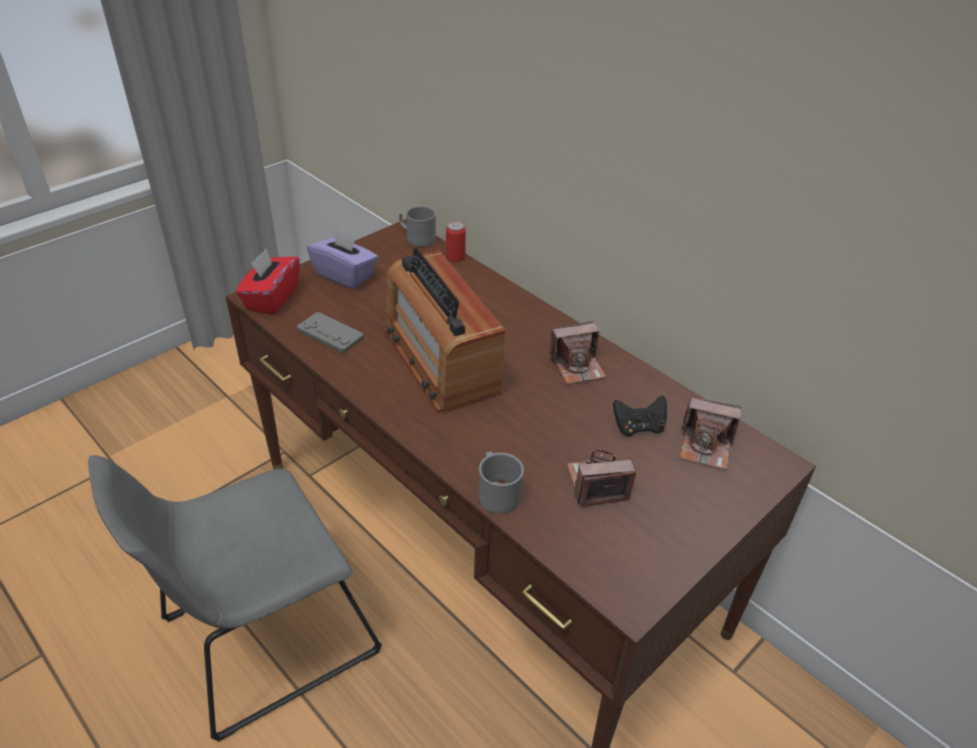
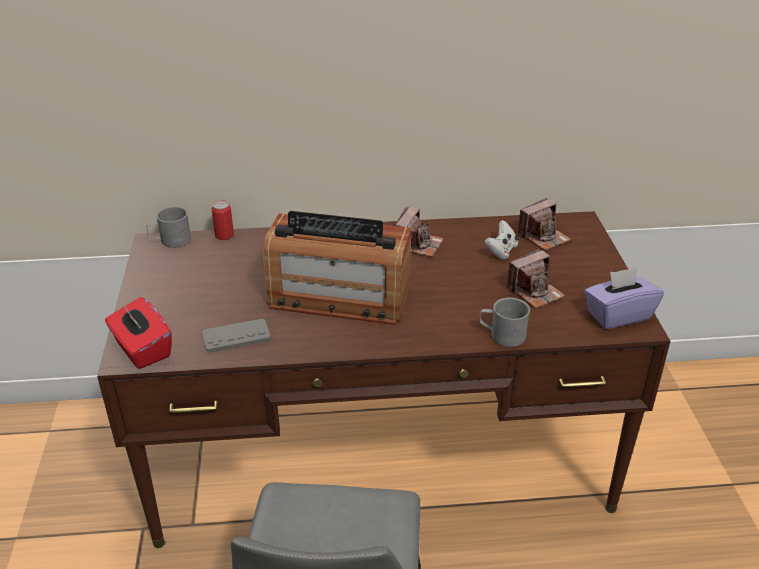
camera: 50 degrees left, 5 degrees down
purple tissue box [307,227,378,289] -> purple tissue box moved to [584,267,664,329]
camera [567,450,636,507] -> camera turned 150 degrees counterclockwise [507,249,565,308]
black game controller [613,396,667,437] -> white game controller [485,220,519,260]

